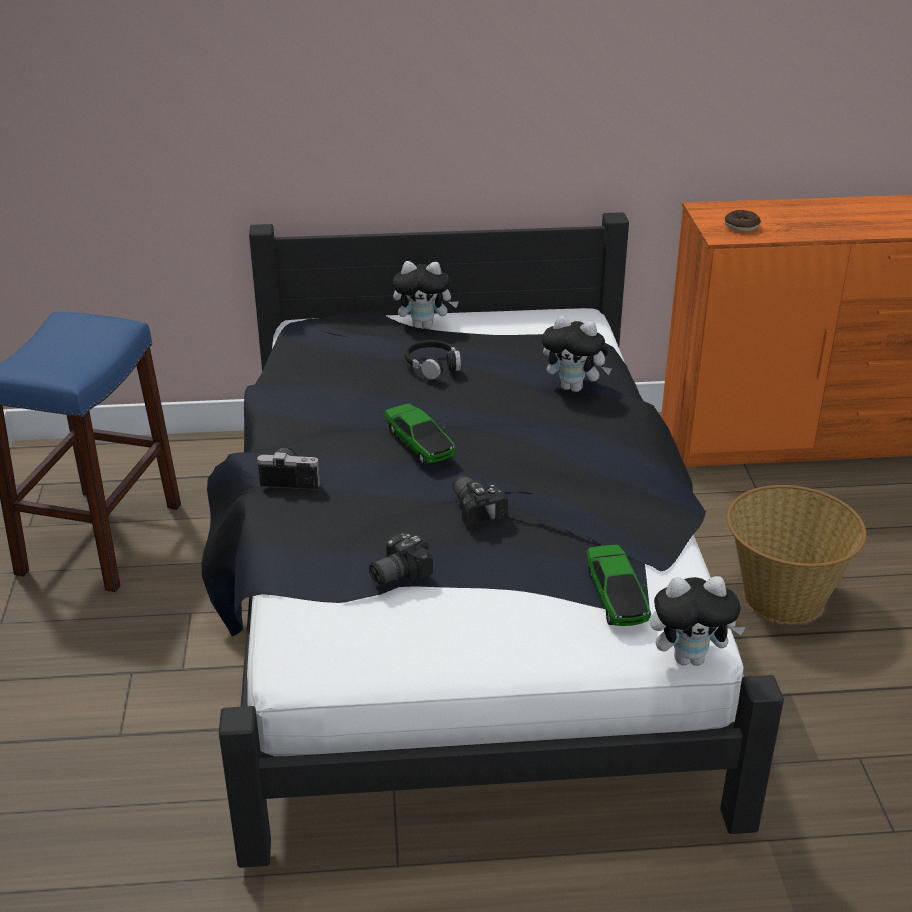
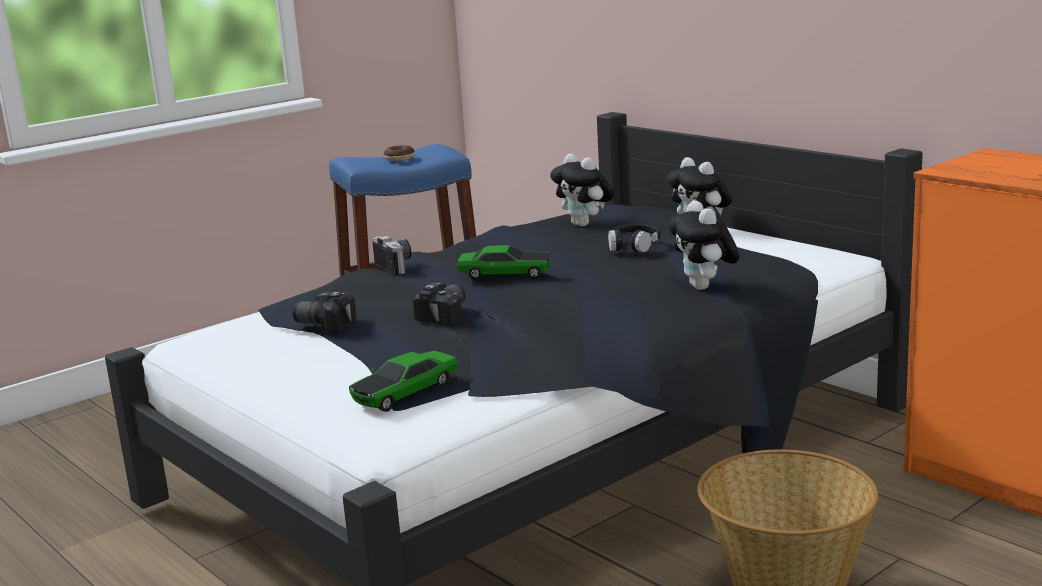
camera: 55 degrees right, 15 degrees down
toy car [384,403,456,465] -> toy car turned 105 degrees counterclockwise [457,245,550,280]
plush toy [651,576,746,666] -> plush toy moved to [550,154,614,227]
donut [725,210,761,232] -> donut moved to [384,145,415,161]

